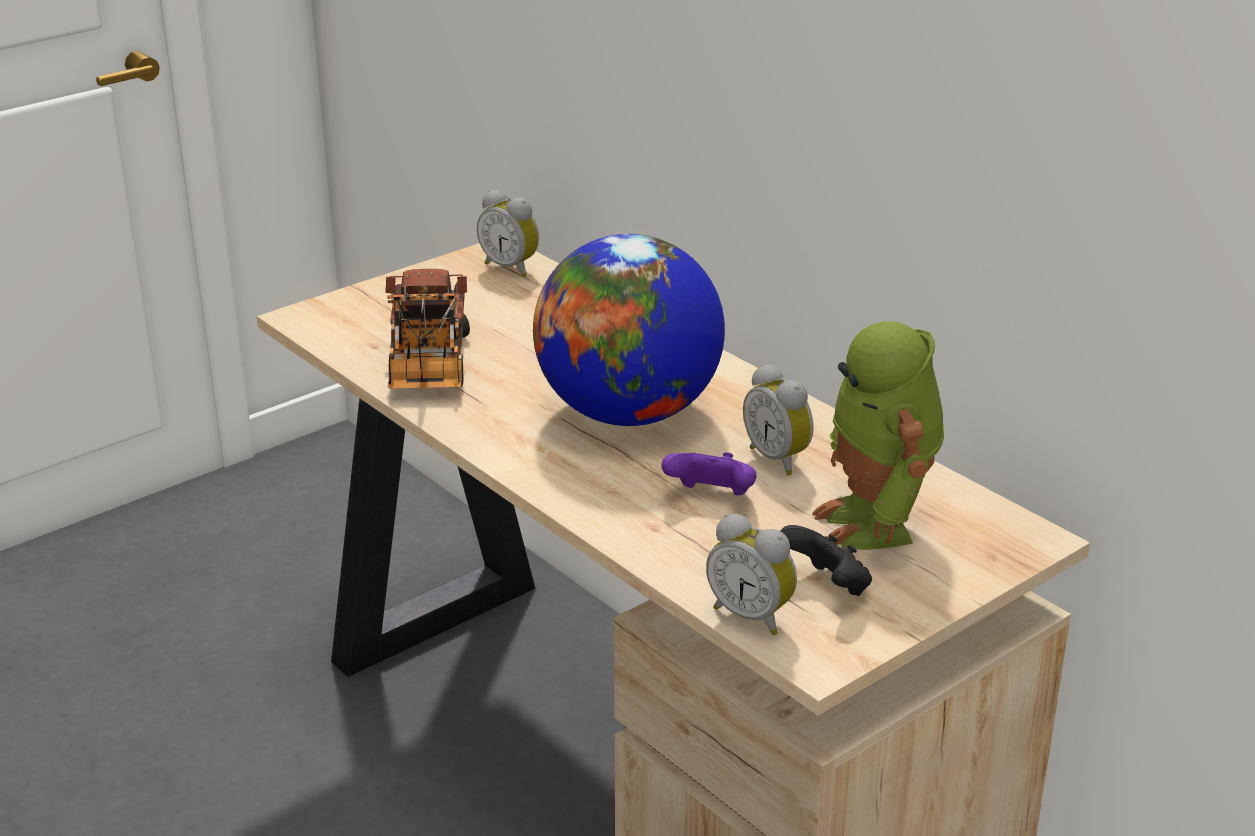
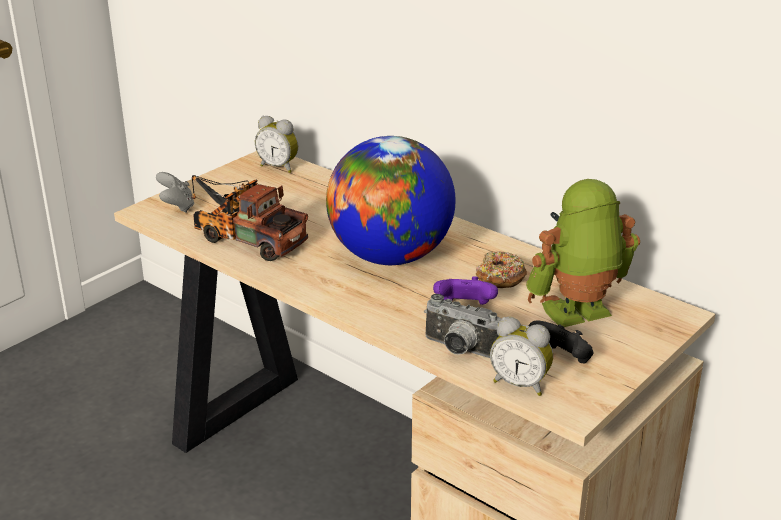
camera: 10 degrees left, 0 degrees up
toy truck [385,269,470,389] -> toy truck turned 135 degrees clockwise [191,175,308,261]
alarm clock [743,364,813,475] -> donut [475,251,527,288]
toy robot [812,321,944,550] -> toy robot turned 90 degrees clockwise [526,179,640,327]
none -> grey game controller [156,172,194,213]
none -> camera [424,294,501,358]

